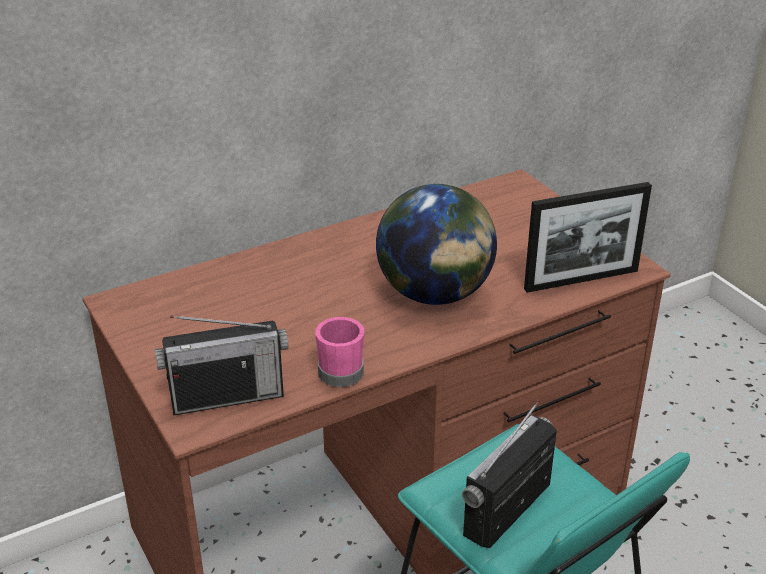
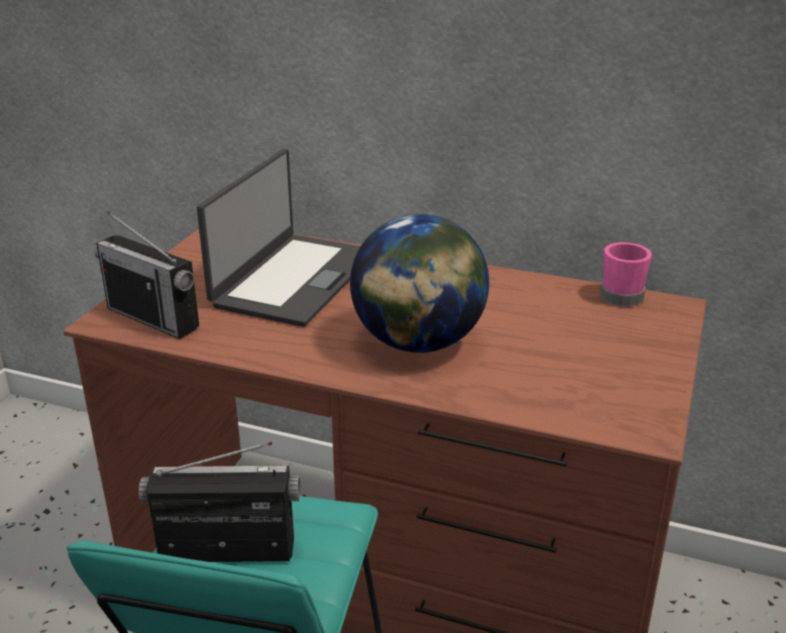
camera: 50 degrees right, 5 degrees down
pink mug [315,317,364,387] -> pink mug moved to [600,242,652,307]
picture frame [524,182,652,293] -> none
none -> laptop [197,149,361,327]

